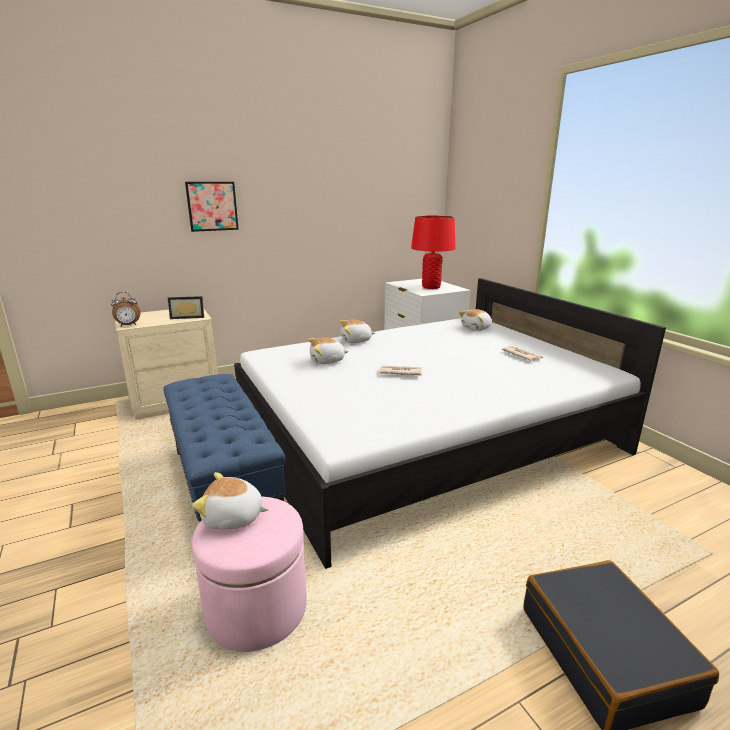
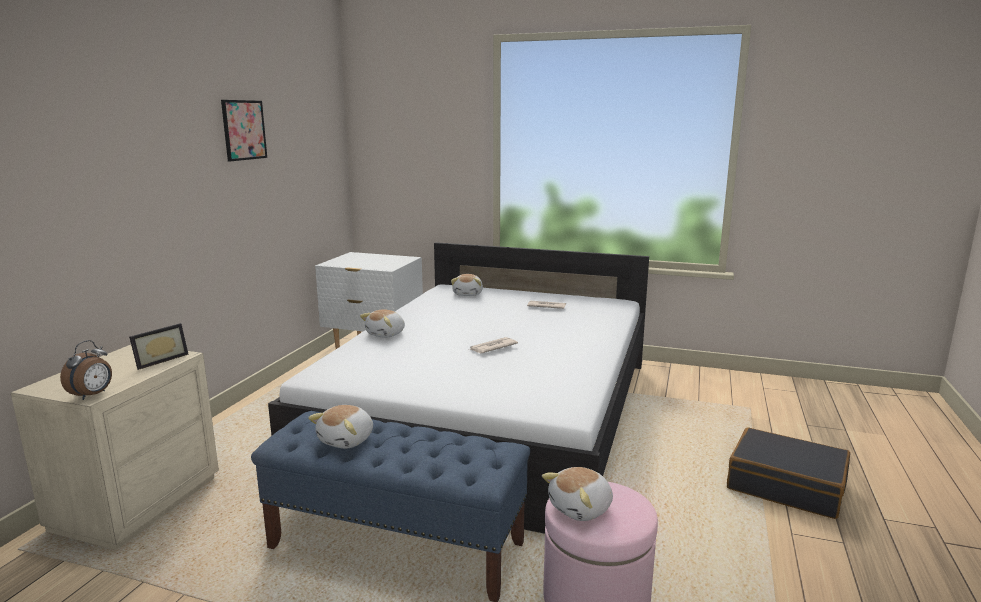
camera: 45 degrees left, 5 degrees down
picture [185,182,239,232] -> picture moved to [221,100,267,161]
plush toy [308,337,349,364] -> plush toy moved to [308,405,373,449]
red table lamp [411,216,456,289] -> none

